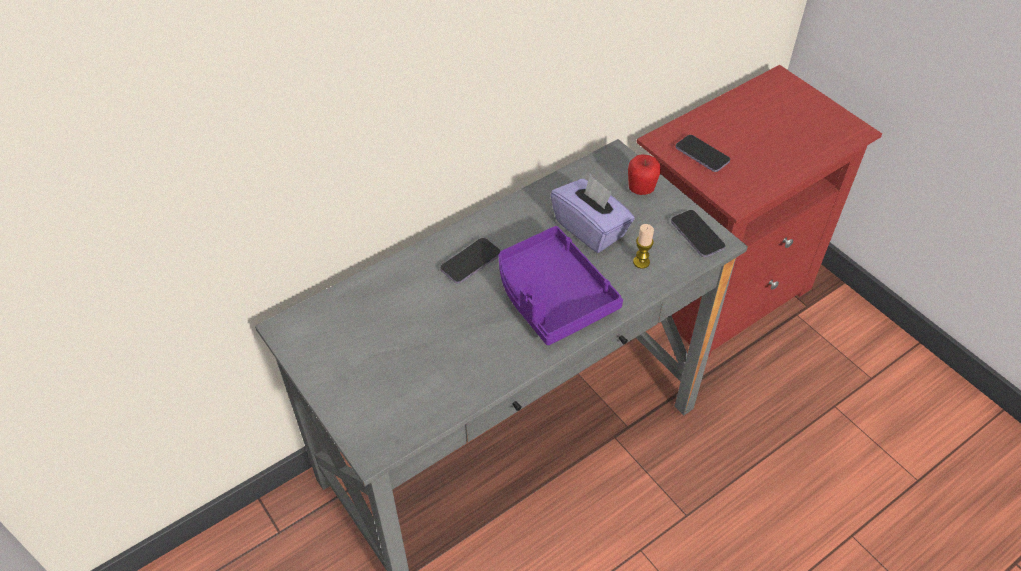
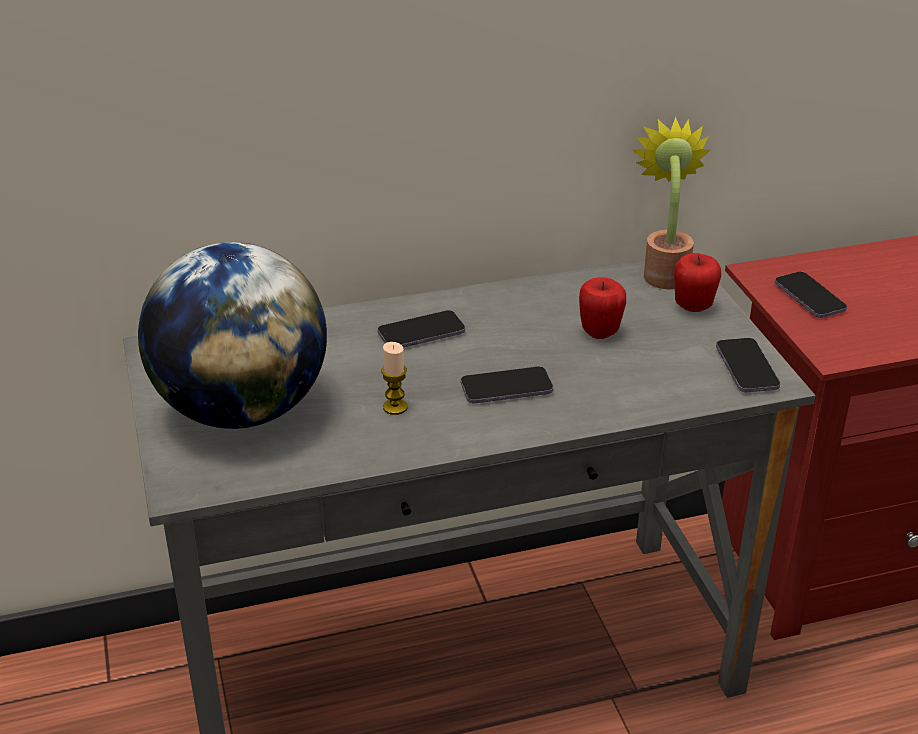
camera: 20 degrees right, 15 degrees down
purple tray [499,226,623,345] -> phone [461,366,553,403]
purple tissue box [551,175,635,253] -> apple [579,277,626,339]
candle [633,224,654,269] -> candle moved to [381,342,408,415]
none -> globe [138,242,327,429]
none -> potted plant [632,117,710,289]

